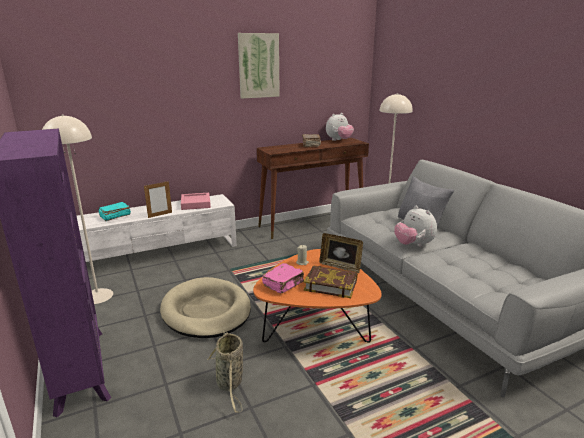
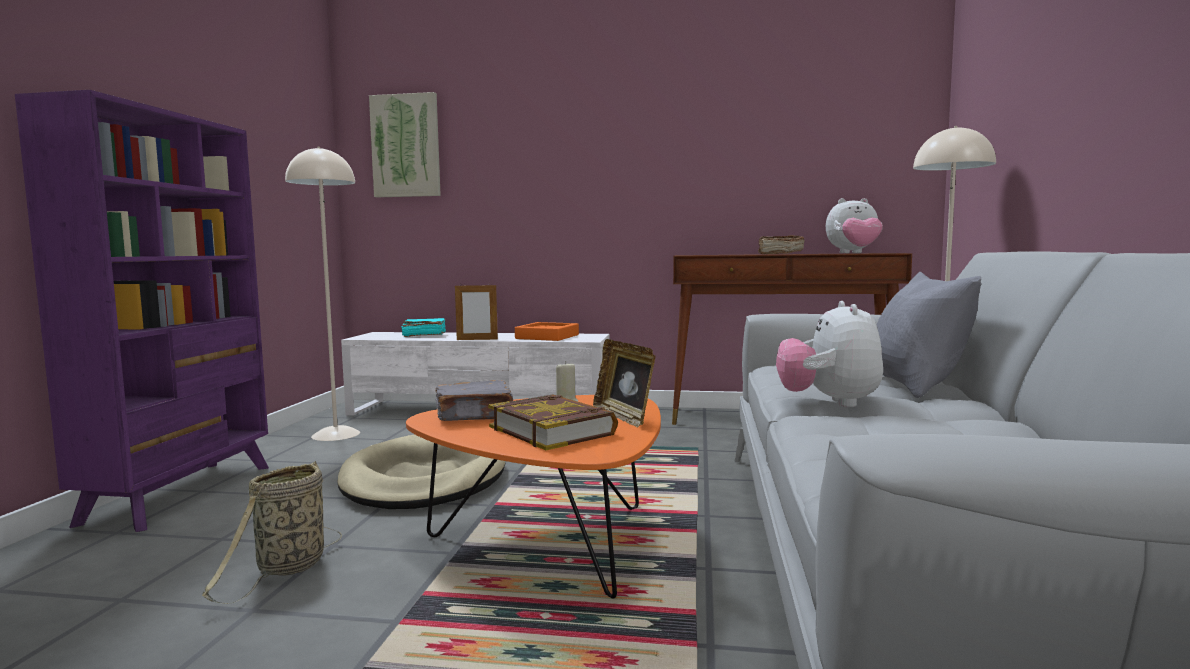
camera: 35 degrees right, 15 degrees down
pink tray [181,193,211,210] -> orange tray [515,322,579,341]
picture [238,33,280,99] -> picture moved to [369,92,441,197]
pink book [262,263,304,293] -> grey book [435,380,513,421]

